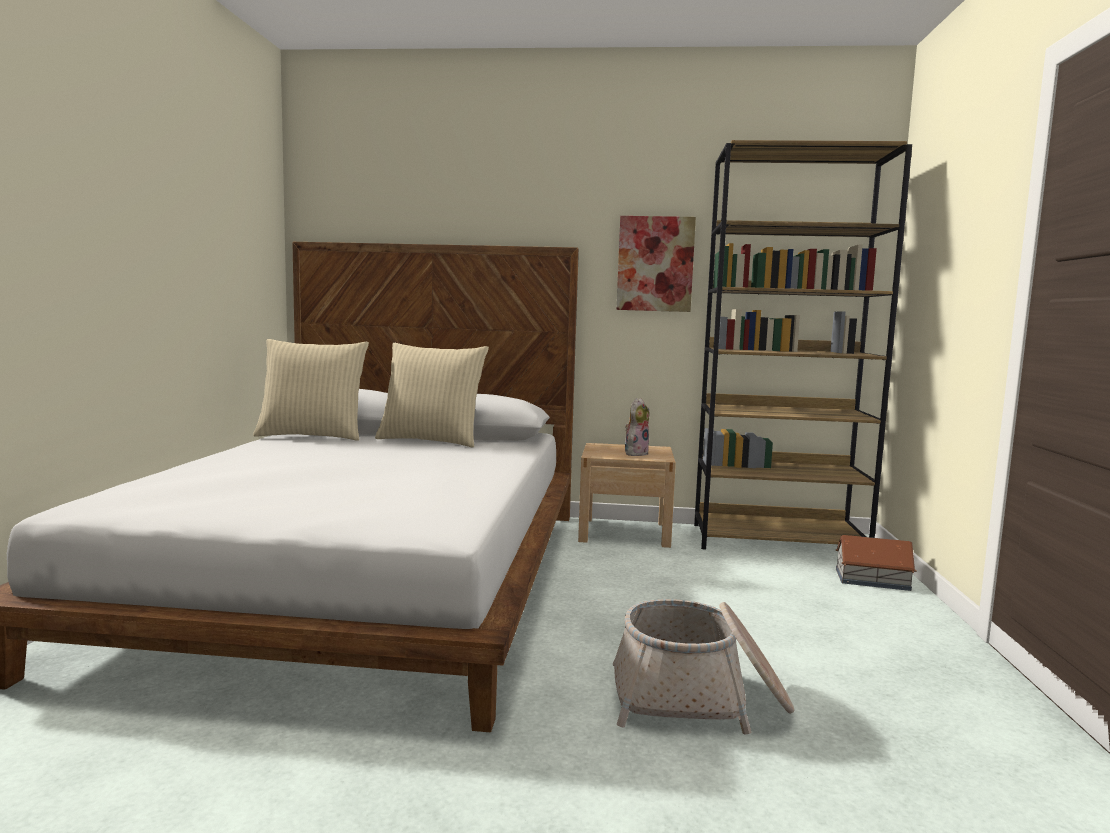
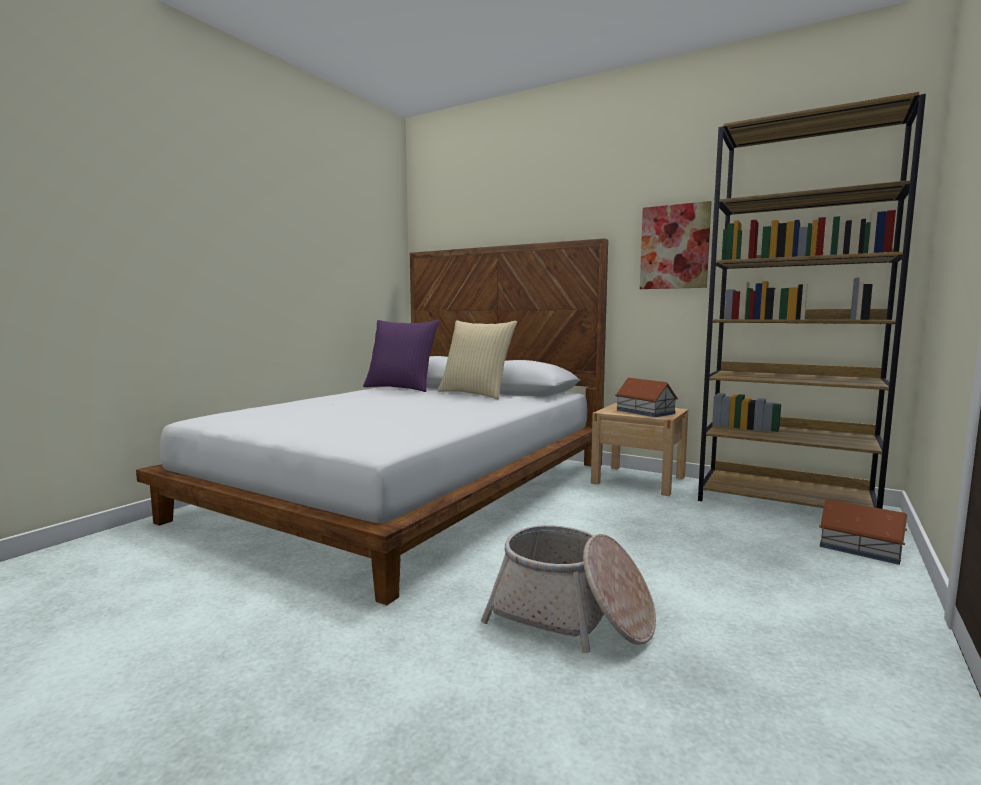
camera: 25 degrees right, 0 degrees up
beige pillow [253,339,369,441] -> purple pillow [363,320,439,392]
plush toy [625,398,649,456] -> toy house [616,378,678,417]

